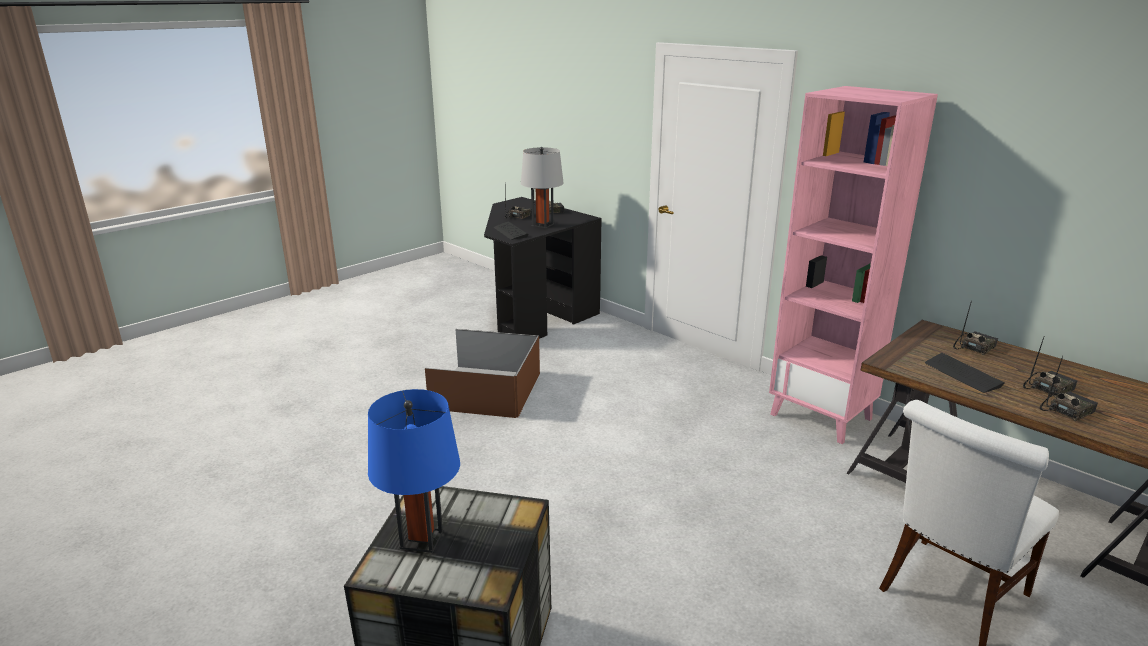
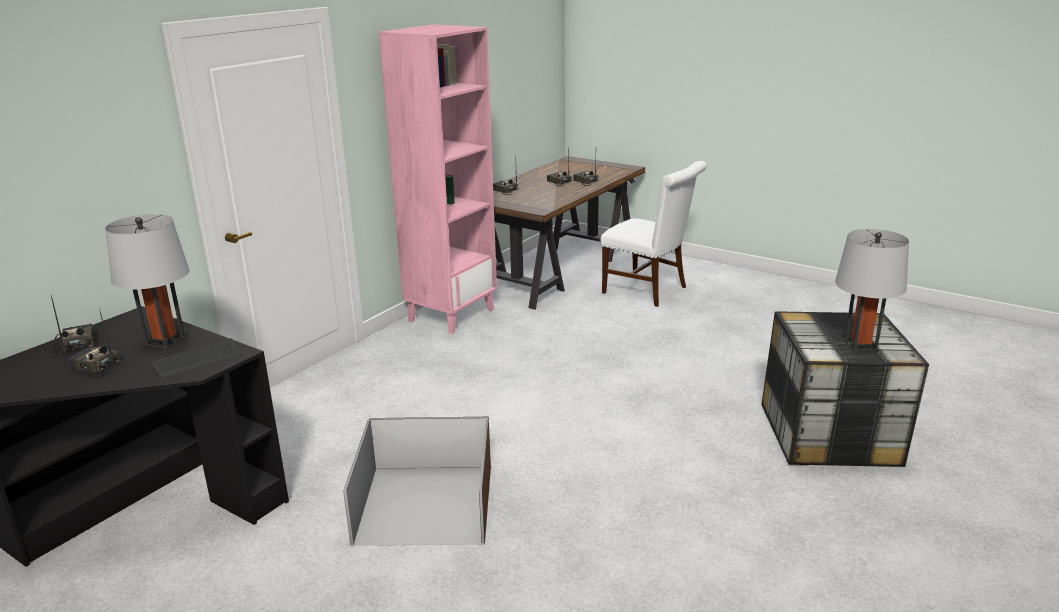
camera: 100 degrees left, 0 degrees up
blue table lamp [368,389,460,553] -> grey table lamp [835,229,909,352]
keyboard [925,353,1005,393] -> none

